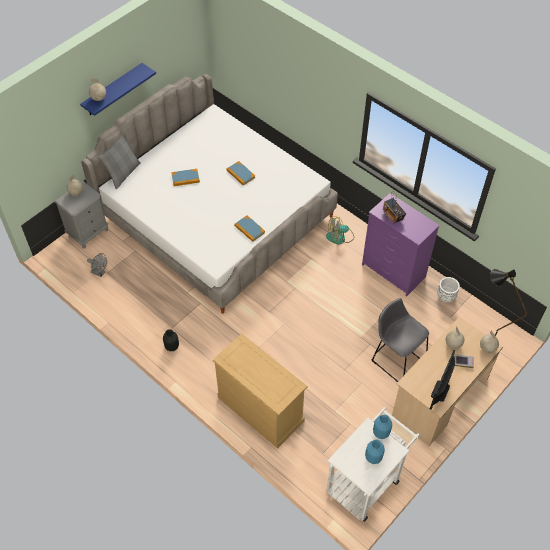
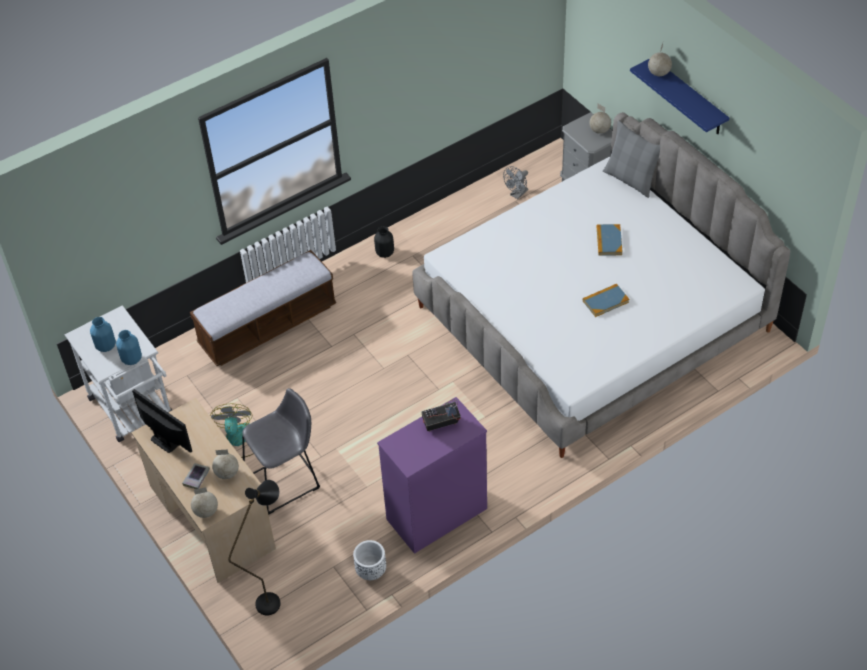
camera: 105 degrees right, 5 degrees down
beige dresser [213,334,308,449] -> bench [190,250,336,366]
book [234,215,265,242] -> none
fan [326,216,354,245] -> fan moved to [210,404,254,458]

